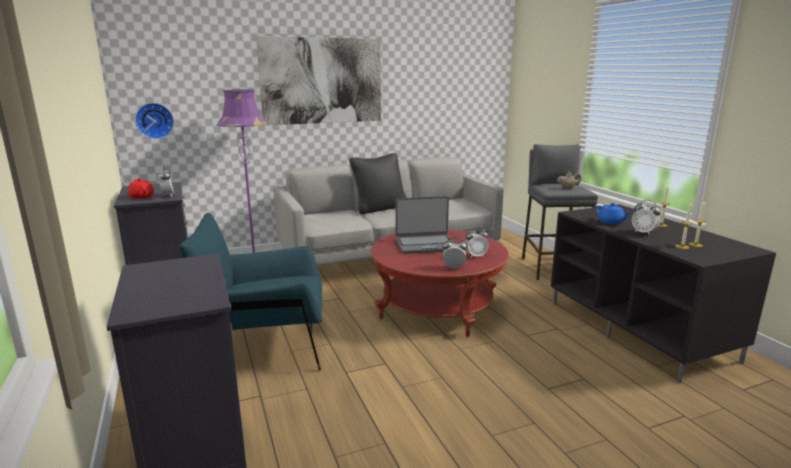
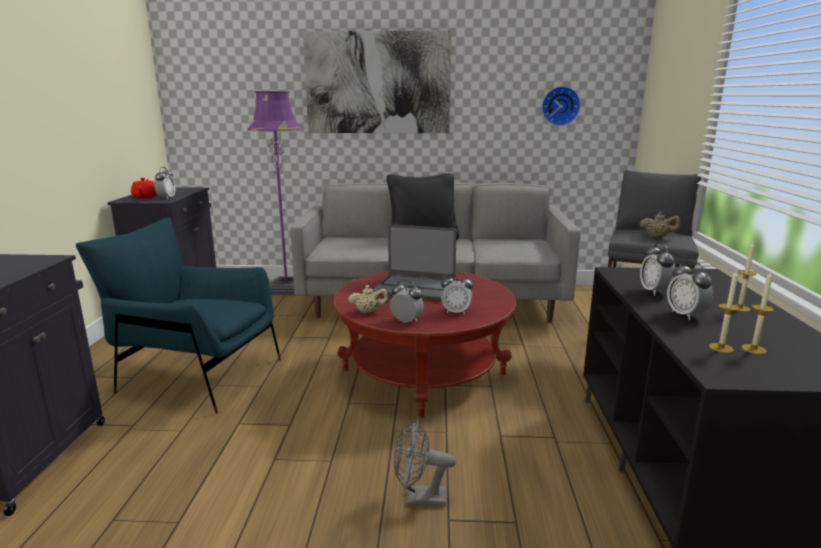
camera: 25 degrees right, 0 degrees up
wall clock [135,103,174,139] -> wall clock moved to [542,86,581,126]
blue teapot [596,203,631,224] -> alarm clock [640,243,676,296]
none -> beige teapot [348,285,389,313]
none -> grey fan [394,419,456,506]

